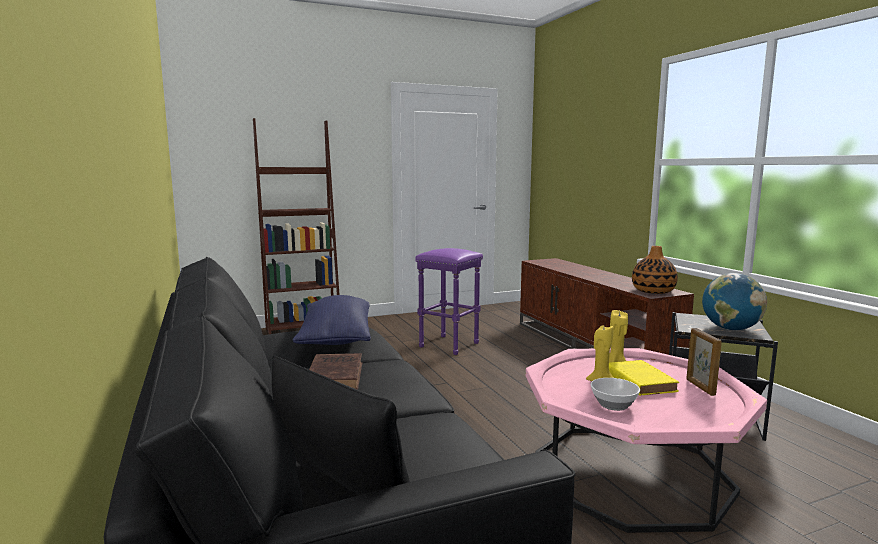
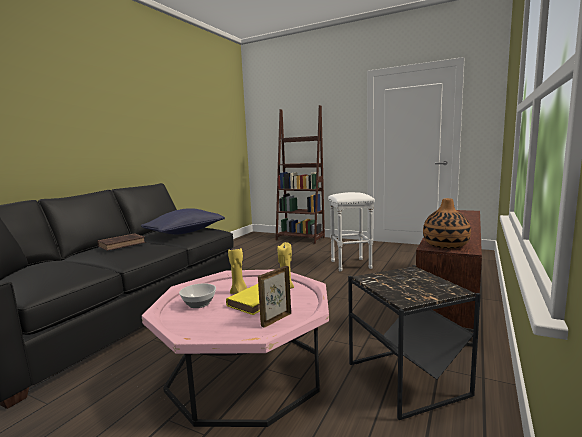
camera: 50 degrees right, 0 degrees up
purple stool [415,248,483,355] -> white stool [328,192,375,271]
globe [702,273,767,330] -> none

